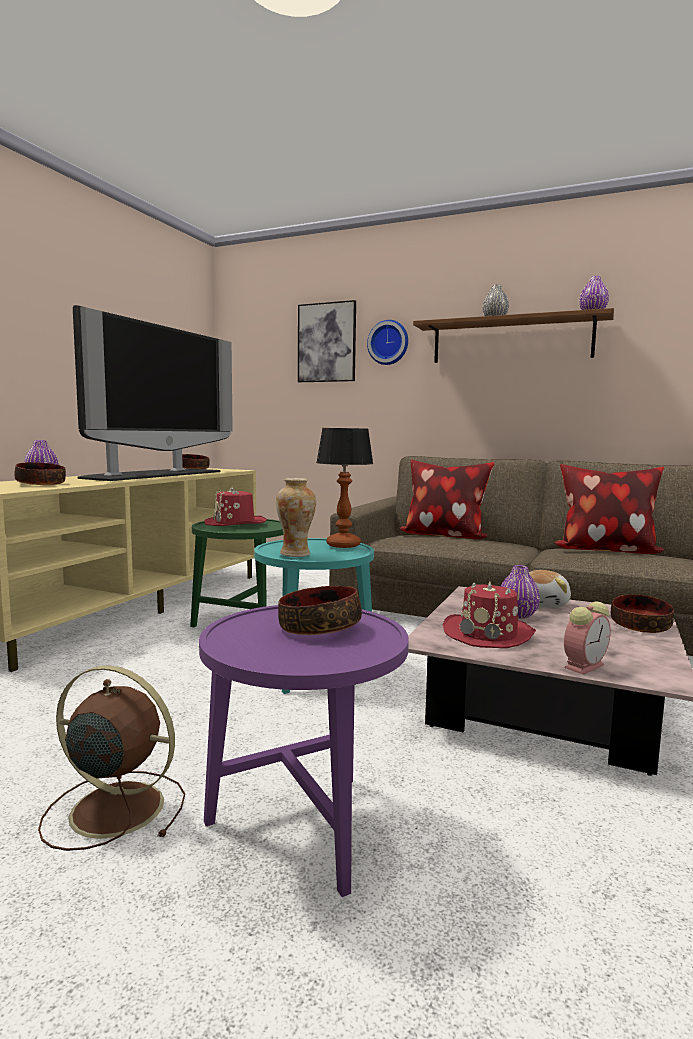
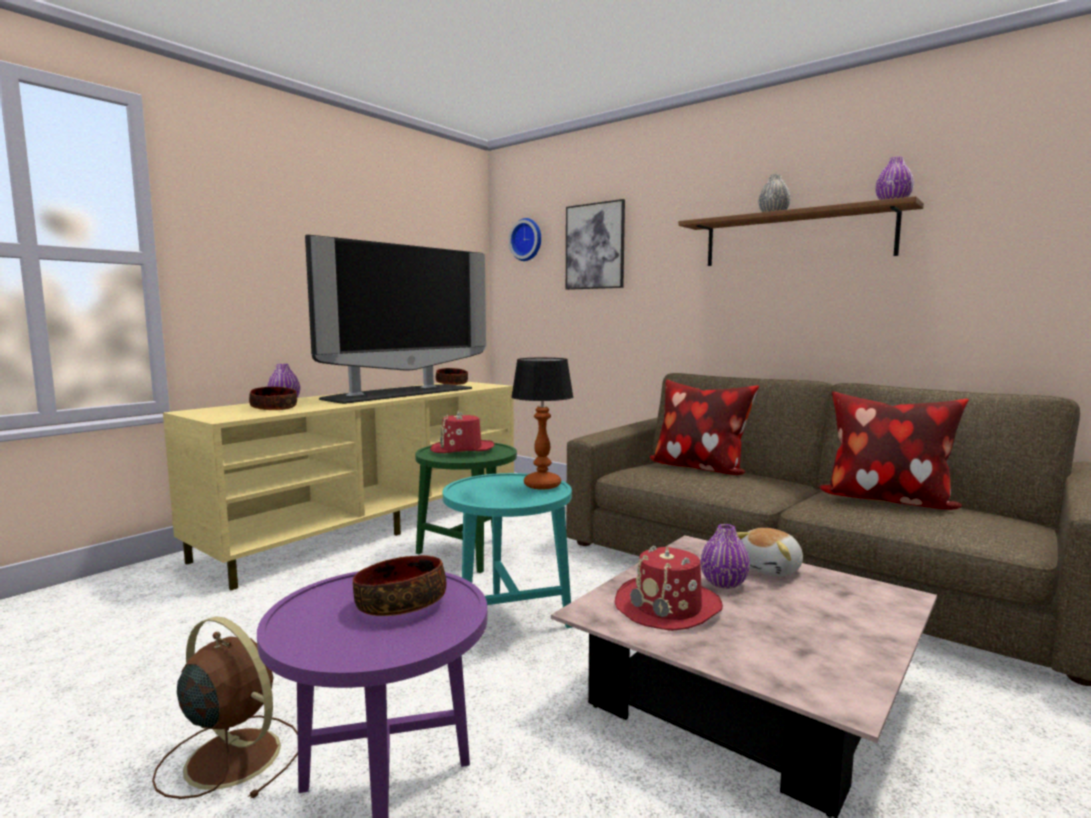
camera: 15 degrees right, 0 degrees up
vase [276,478,316,557] -> none
wall clock [367,320,408,365] -> wall clock moved to [508,218,541,261]
alarm clock [564,601,611,675] -> none
bowl [611,594,674,633] -> none

